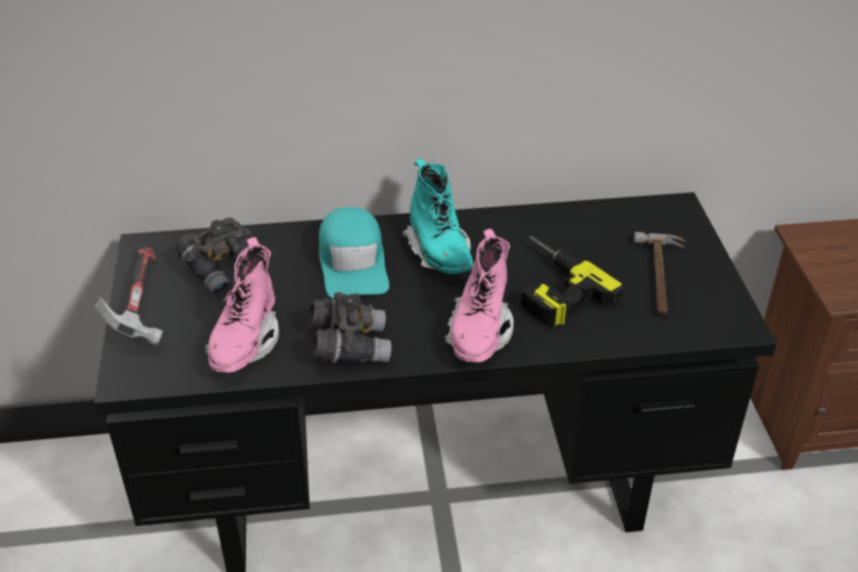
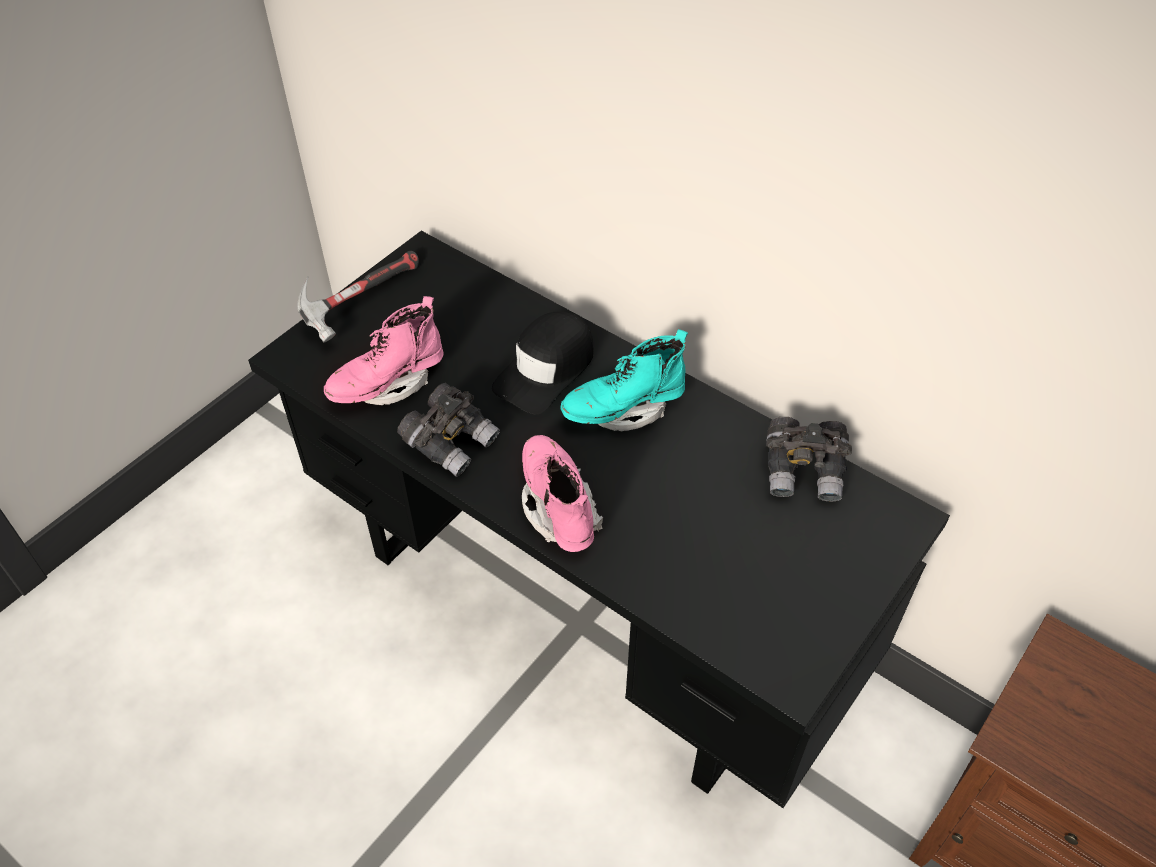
camera: 45 degrees right, 10 degrees up
grey binoculars [176,218,253,297] -> grey binoculars moved to [767,417,852,501]
turquoise cap [319,207,389,298] -> black cap [492,311,594,414]
turquoise boot [402,159,473,274] -> turquoise boot turned 45 degrees clockwise [561,329,688,431]
pink boot [445,229,514,362] -> pink boot turned 105 degrees clockwise [522,435,603,552]
power drill [521,236,624,328] -> none
hammer [634,232,685,314] -> none

